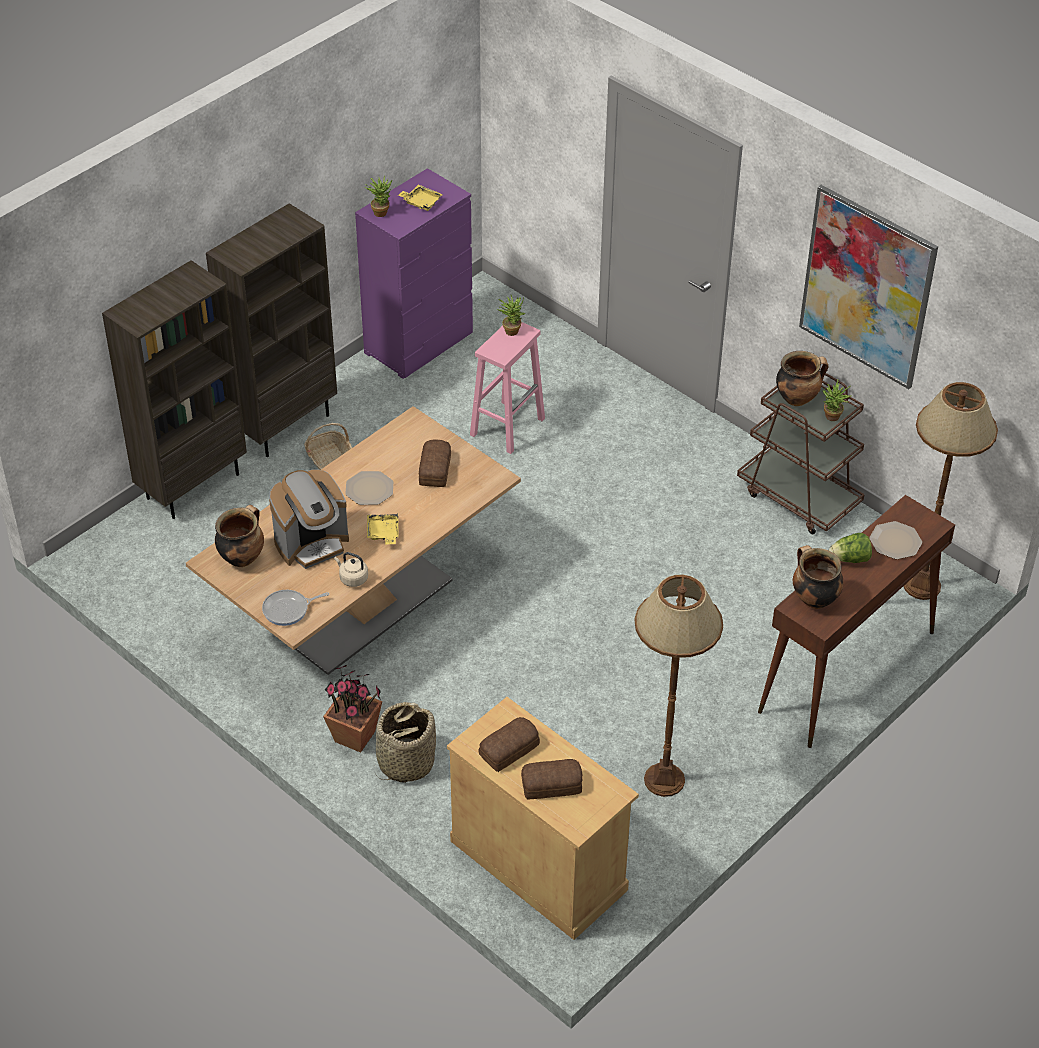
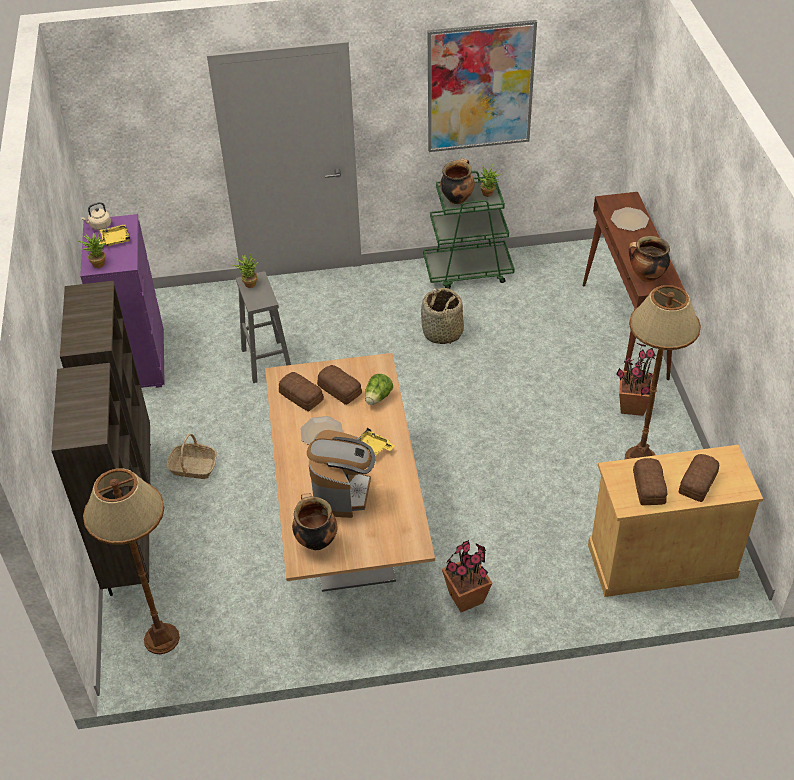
camera: 50 degrees left, 0 degrees up
frying pan [262,590,329,626] -> none
beige kettle [334,552,368,587] -> beige kettle moved to [81,202,111,230]
basket [376,702,436,783] -> basket moved to [421,288,464,344]
pink stool [470,322,545,454] -> grey stool [236,271,291,383]
brown cart [737,373,865,535] -> green cart [423,171,515,289]
lettuce [829,533,872,563] -> lettuce moved to [365,374,393,405]
brown floor lamp [904,382,998,600] -> brown floor lamp moved to [83,468,180,654]
none -> bread [279,372,324,412]
none -> potted plant [616,343,656,416]

